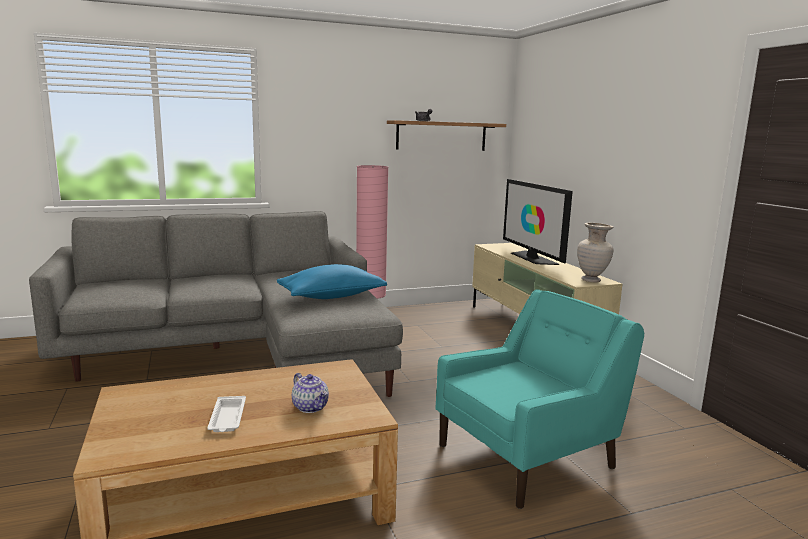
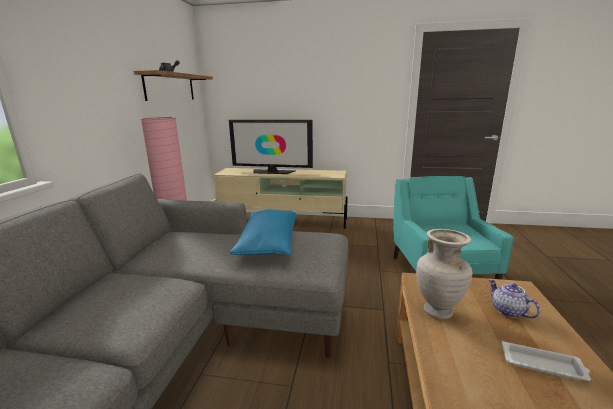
camera: 60 degrees left, 5 degrees up
teapot [292,373,329,413] -> teapot turned 105 degrees counterclockwise [488,279,540,318]
beige vase [577,223,614,282] -> beige vase moved to [416,229,473,319]

